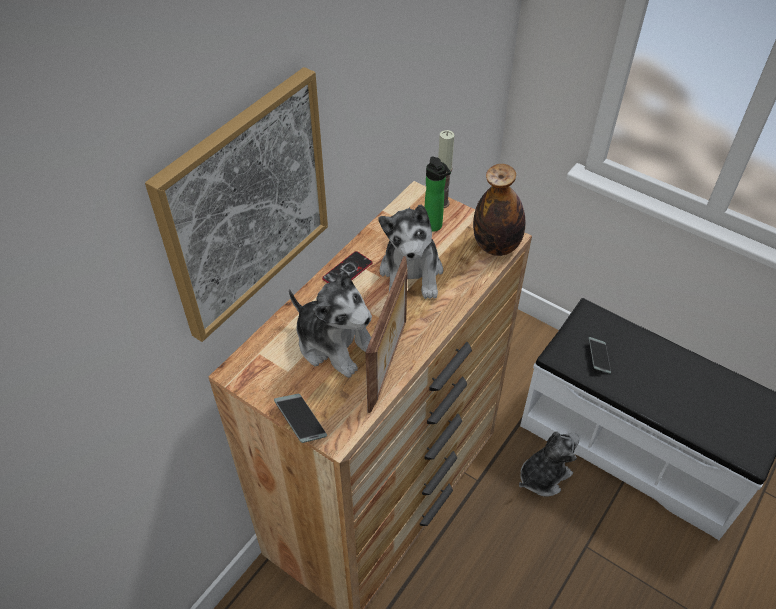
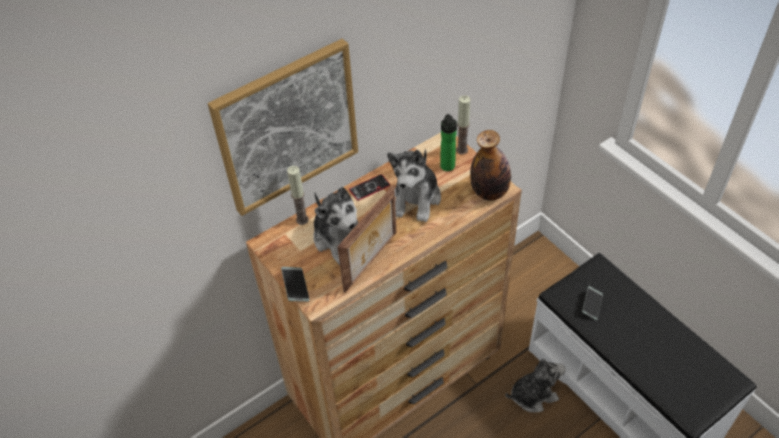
camera: 20 degrees right, 0 degrees up
none -> candle [287,166,309,225]

